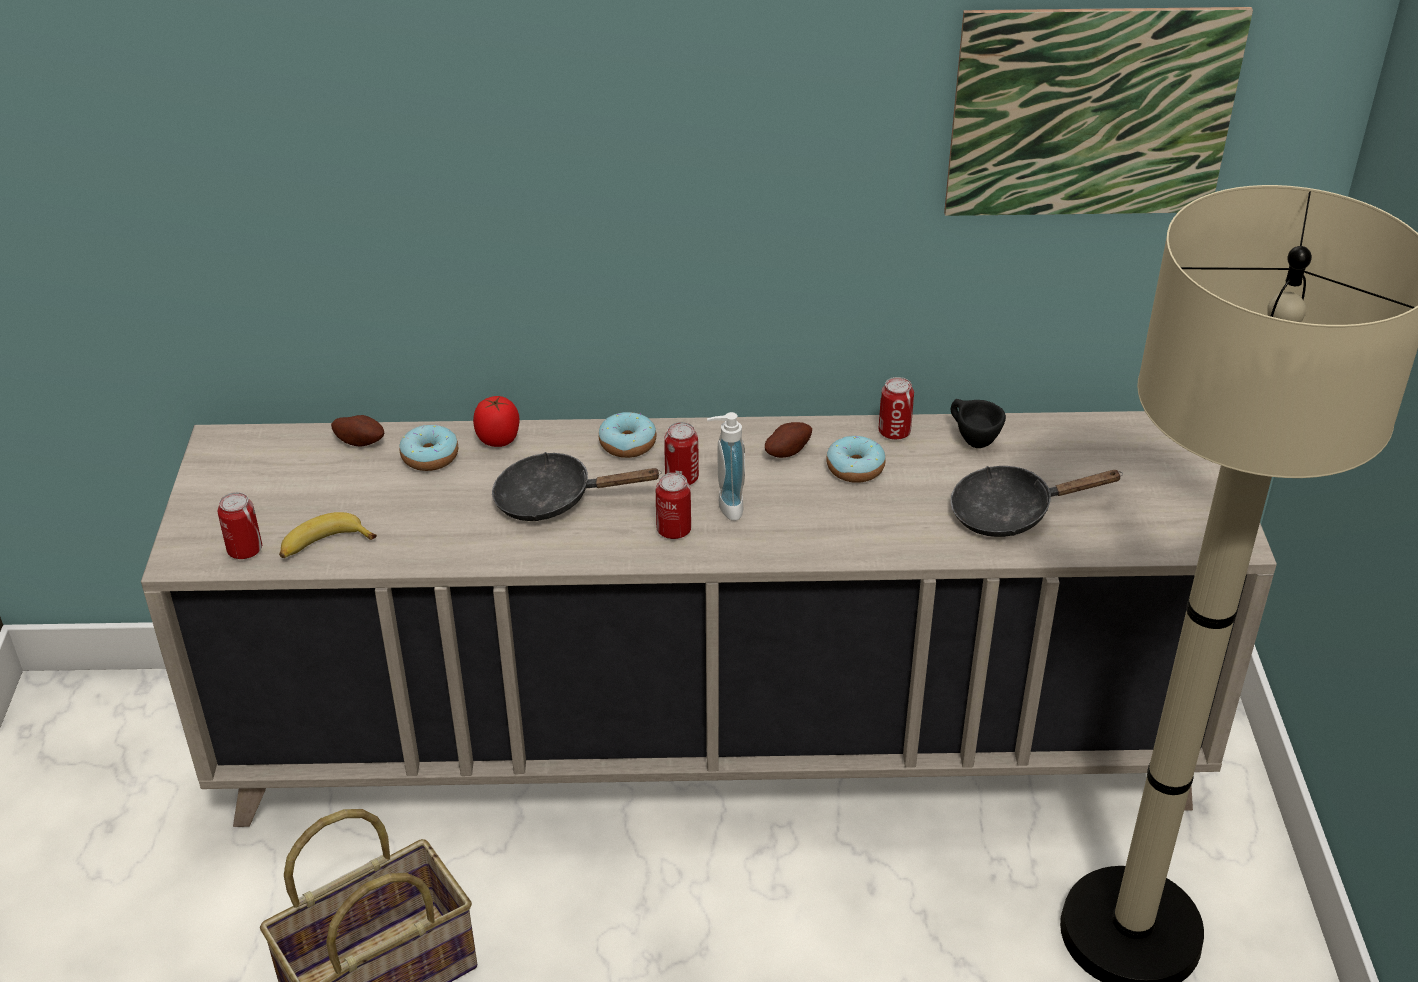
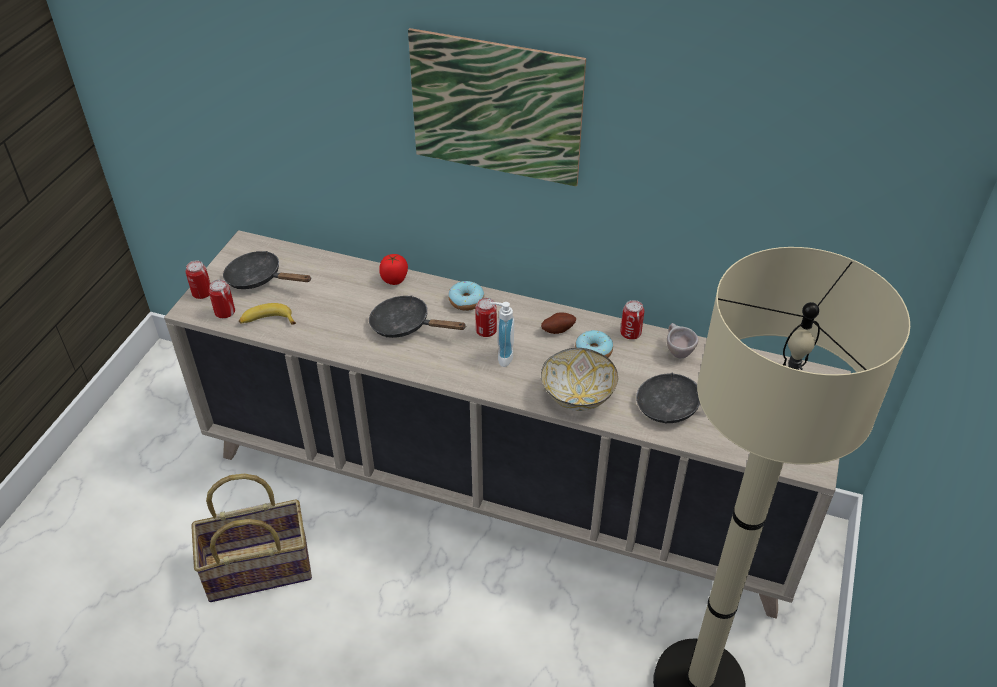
camera: 20 degrees right, 5 degrees up
potato [331,415,384,447] -> none
donut [400,424,458,471] -> none
can [656,473,691,539] -> can moved to [186,261,210,299]
picture [944,7,1253,216] -> picture moved to [408,28,586,187]
black cup [951,399,1006,448] -> beige cup [667,323,699,358]
none -> black frying pan [223,251,311,289]
none -> bowl [541,348,618,411]

